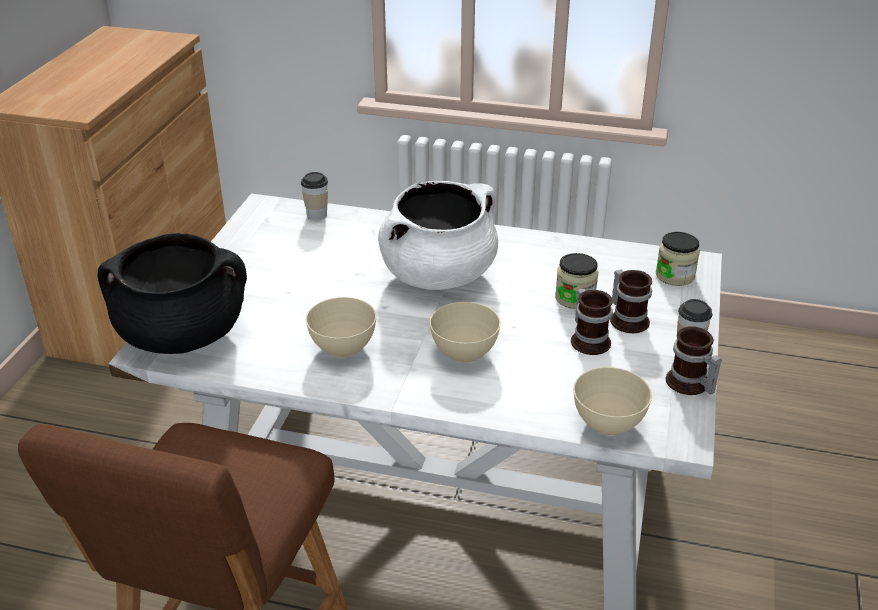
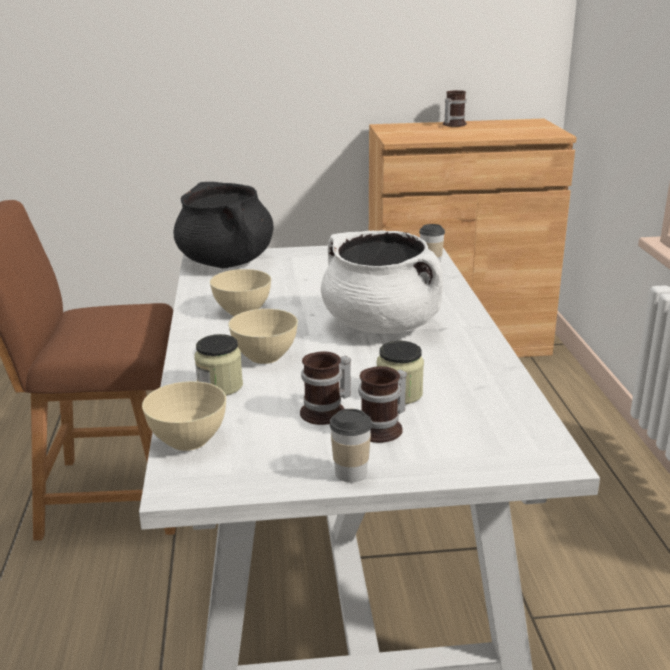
camera: 70 degrees right, 10 degrees down
jar [656,232,700,286] -> jar moved to [194,334,243,396]
mug [666,326,722,395] -> mug moved to [443,90,467,127]

